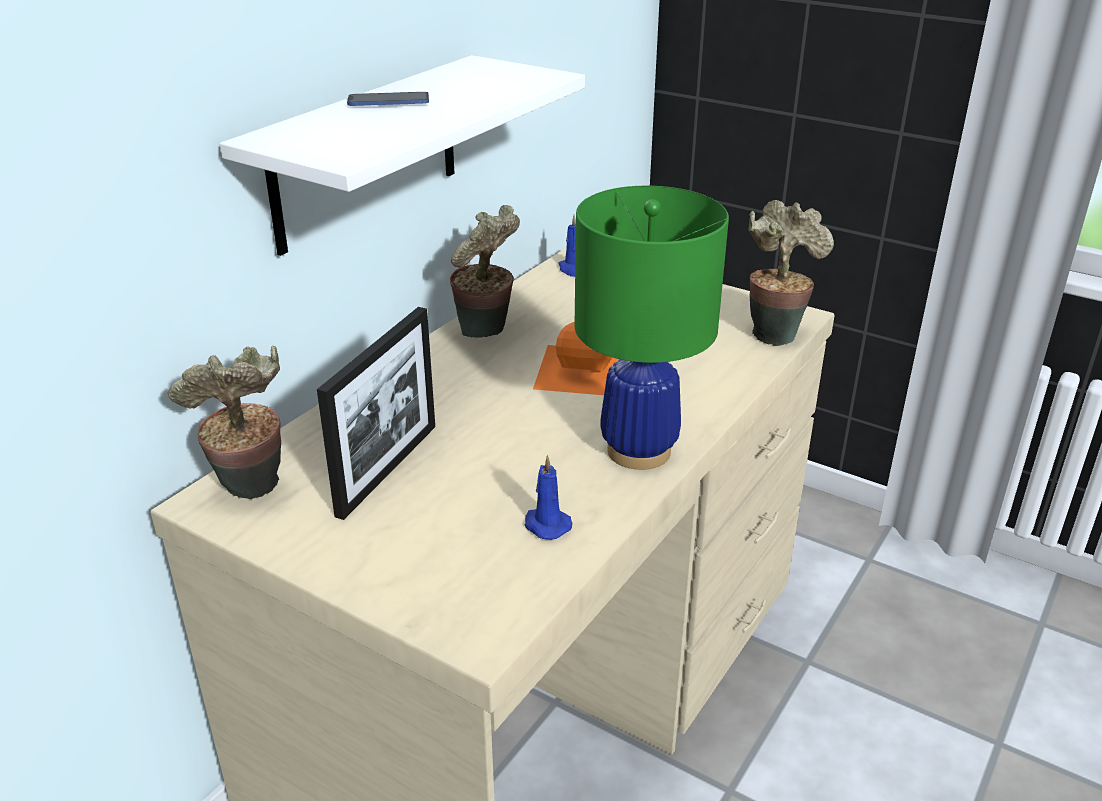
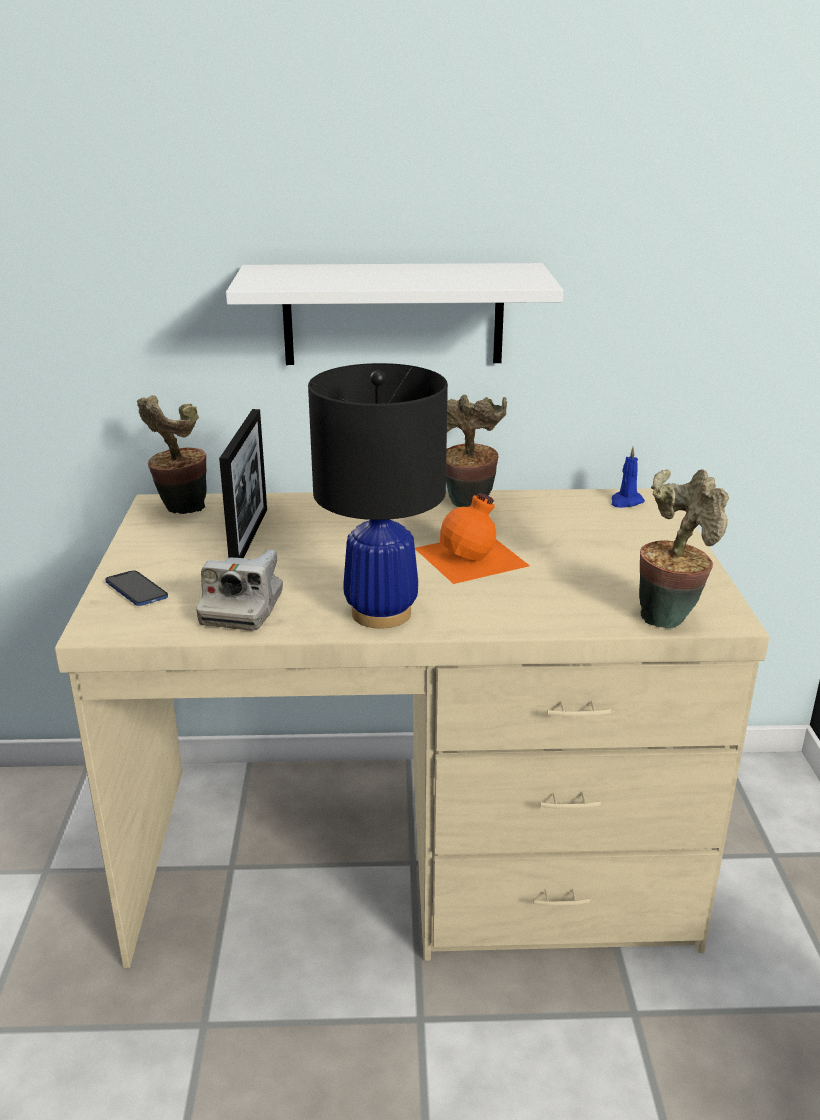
camera: 55 degrees right, 5 degrees down
picture frame [317,307,435,520] -> picture frame turned 75 degrees counterclockwise [219,409,267,558]
phone [347,92,429,106] -> phone moved to [106,570,168,606]
blue candle [524,455,572,540] -> camera [197,550,283,630]
green table lamp [574,186,729,470] -> black table lamp [308,363,448,628]

